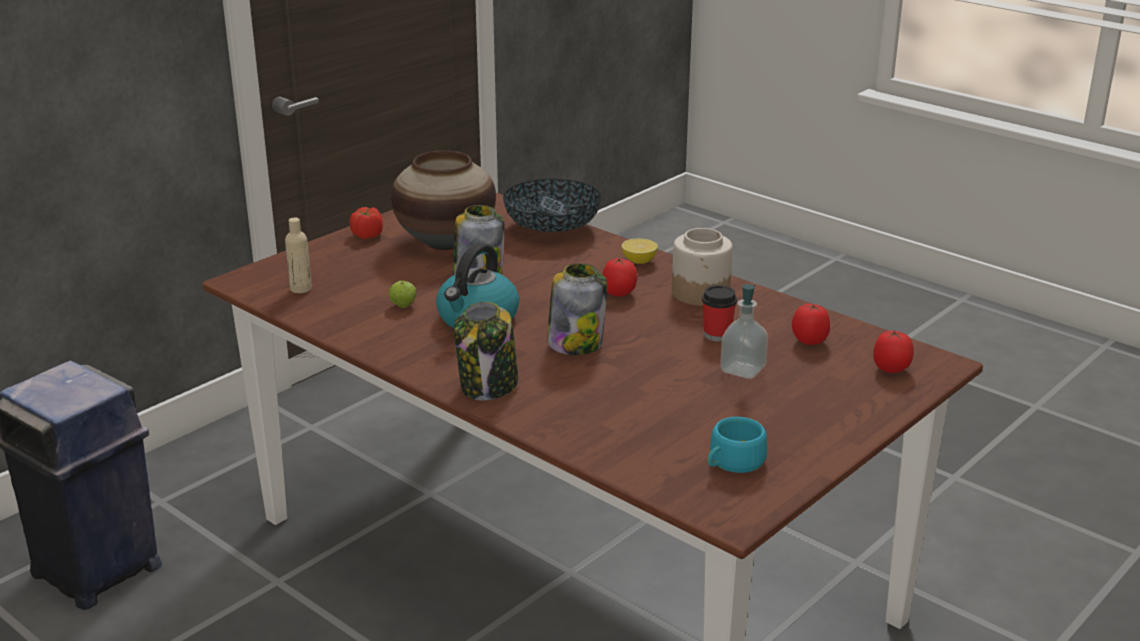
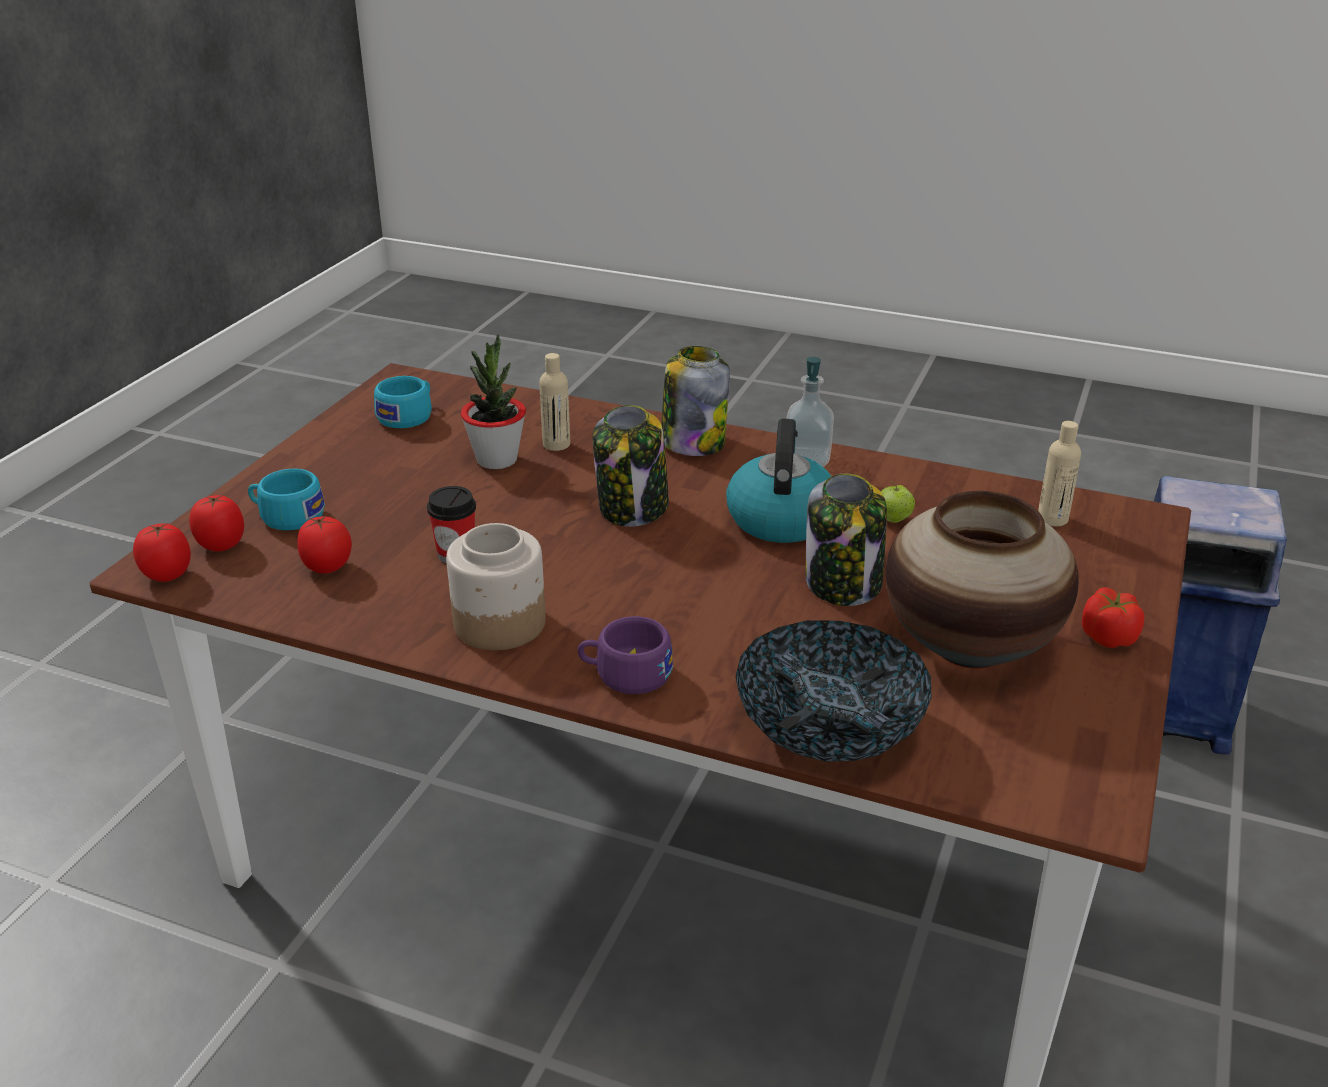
camera: 160 degrees right, 5 degrees up
tomato [602,257,637,296] -> tomato moved to [133,523,191,582]
lemon [621,239,658,264] -> purple cup [578,616,673,694]
soap dispenser [720,284,768,379] -> soap dispenser moved to [786,357,834,467]
none -> turquoise cup [248,469,325,530]
none -> potted plant [461,334,526,469]
none -> beige bottle [539,353,570,451]

